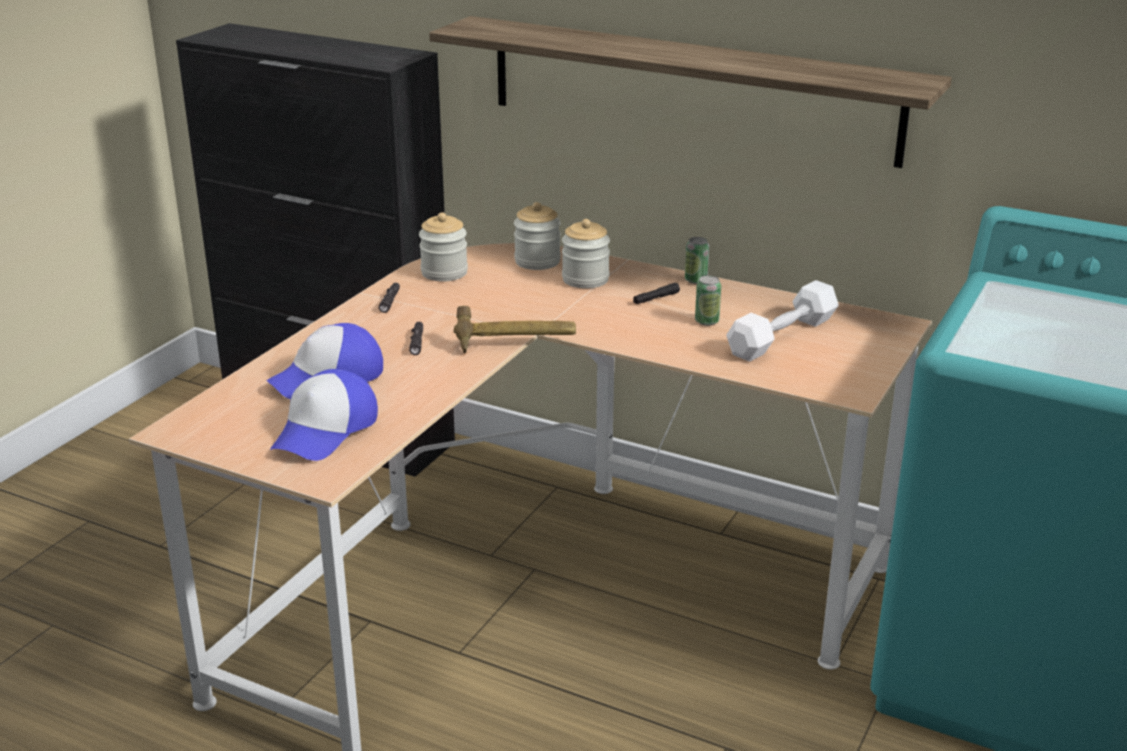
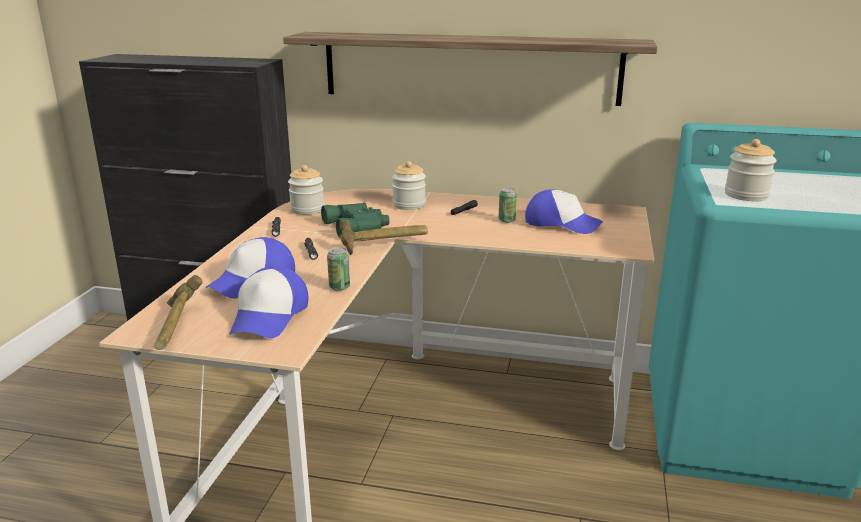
camera: 15 degrees left, 5 degrees down
jar [514,202,561,270] -> jar moved to [725,139,777,201]
can [685,237,709,284] -> can moved to [327,247,350,291]
white dumbbell [726,280,839,362] -> cap [525,189,603,234]
none -> hammer [154,275,202,350]
none -> green binoculars [321,203,390,237]

